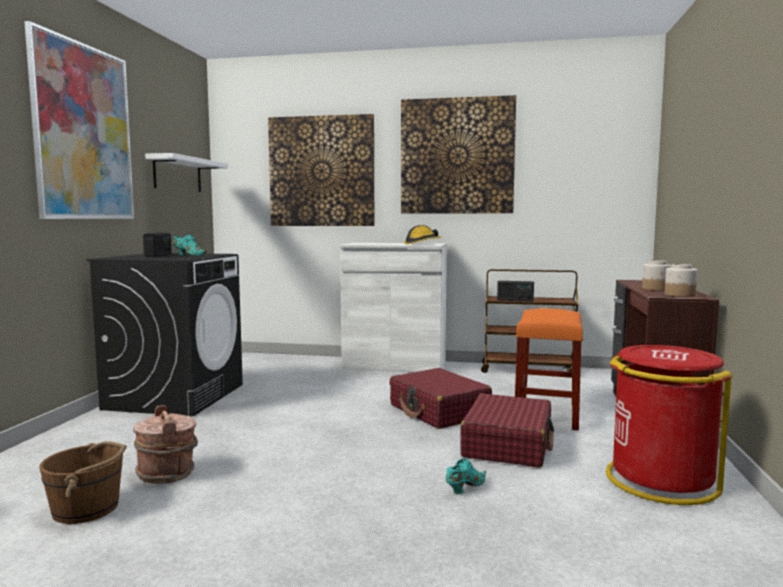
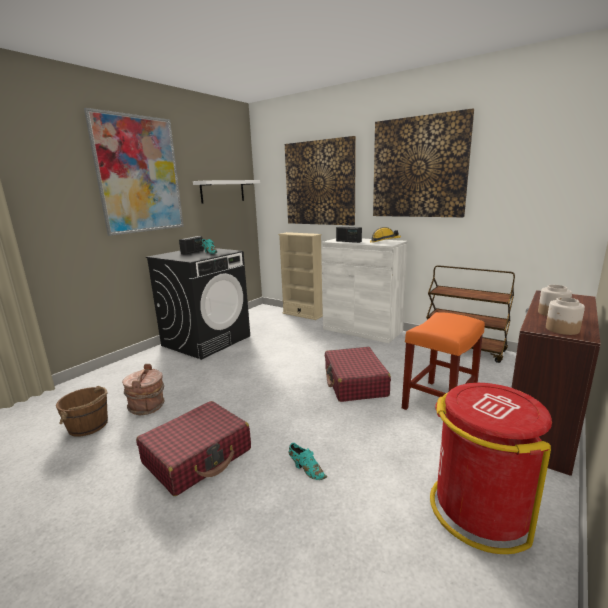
camera: 25 degrees right, 10 degrees up
turquoise shoe [445,458,486,494] -> turquoise shoe turned 60 degrees clockwise [289,443,327,480]
red suitcase [460,393,554,468] -> red suitcase moved to [136,401,251,496]
radio [497,281,534,302] -> radio moved to [336,227,362,243]
none -> beige bookcase [278,232,323,320]

